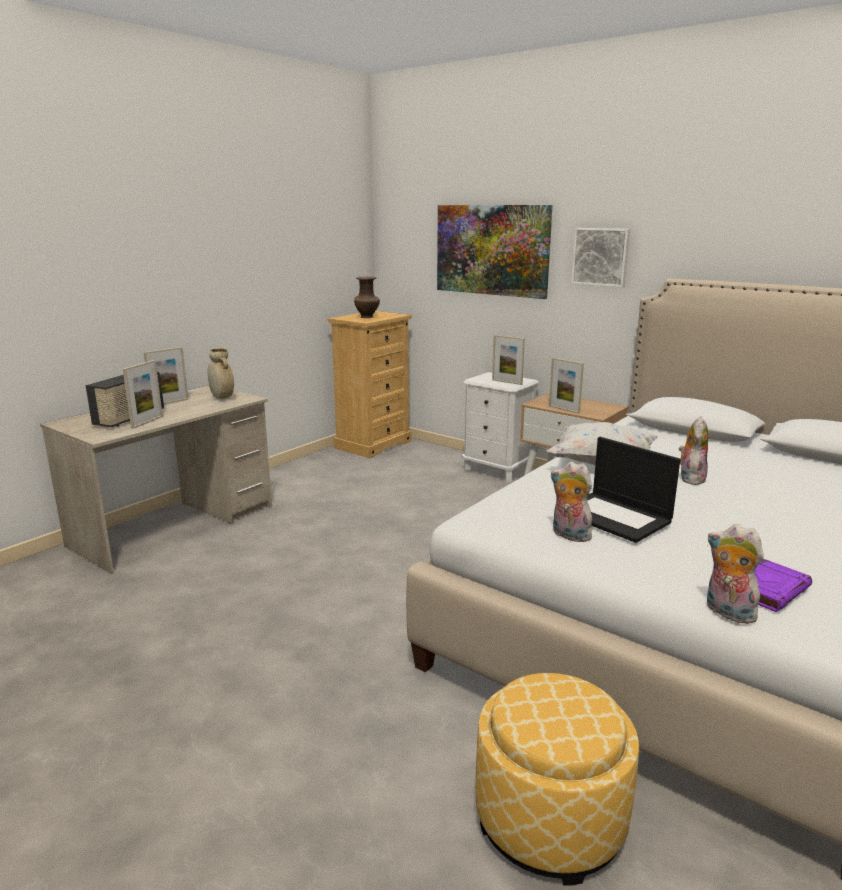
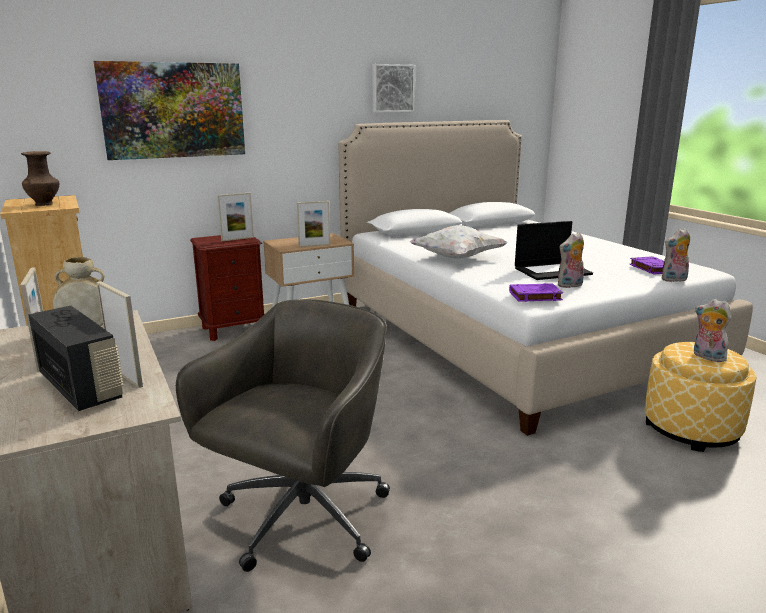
camera: 65 degrees left, 0 degrees up
white nightstand [462,372,539,482] -> brown nightstand [190,235,265,341]
picture [571,228,630,287] -> picture moved to [373,64,415,113]
plush toy [679,416,708,485] -> plush toy moved to [694,299,732,362]
none -> grey office chair [176,299,390,572]
none -> purple book [509,283,563,302]

